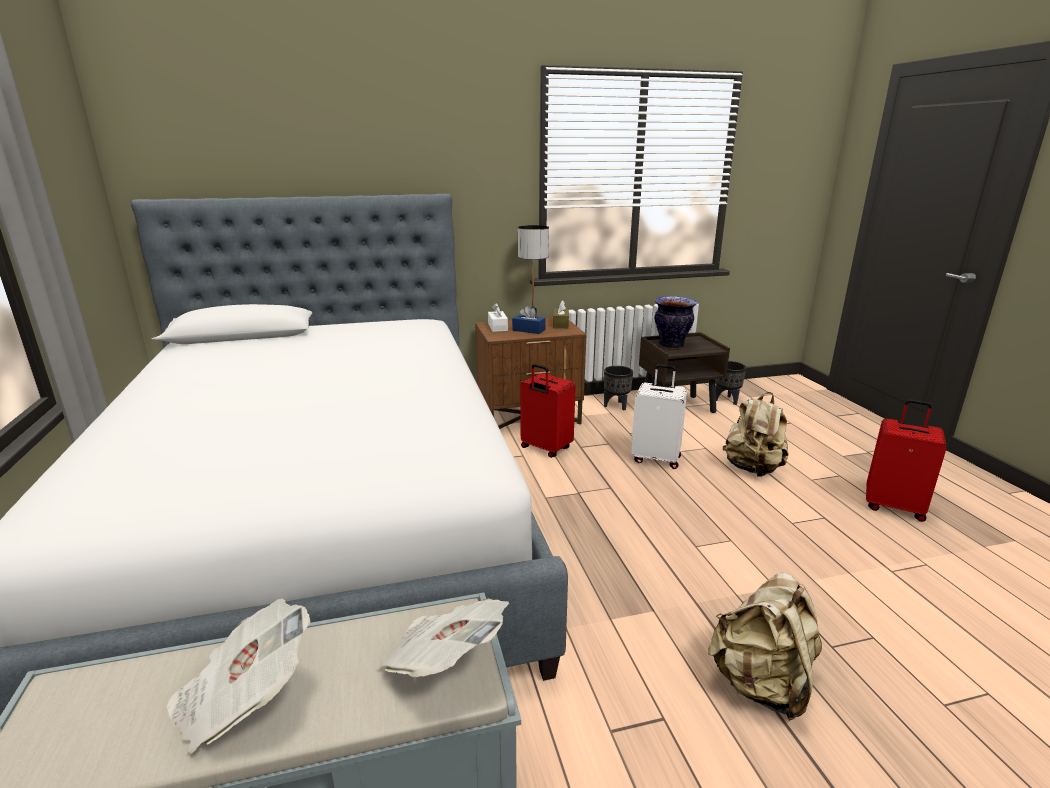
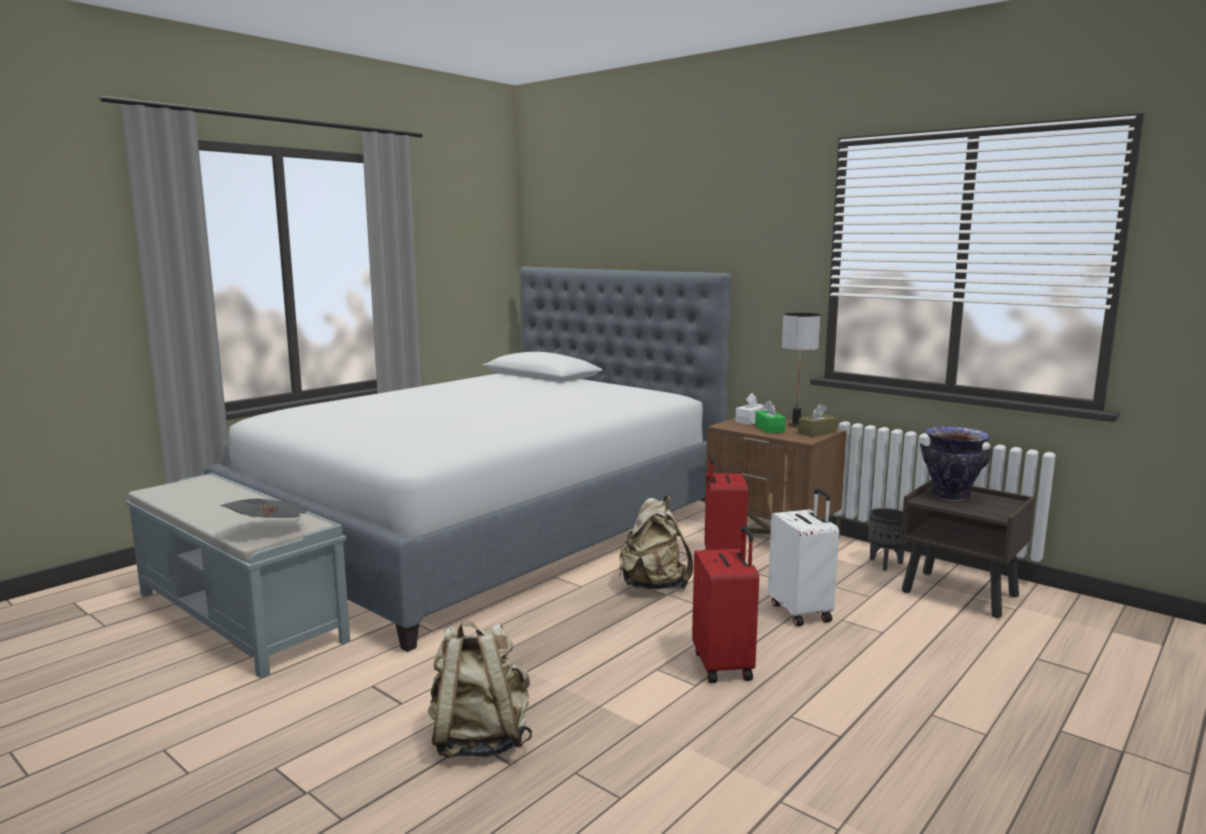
camera: 55 degrees right, 10 degrees down
newspaper [166,598,310,754] -> none
blue tissue box [512,306,546,334] -> green tissue box [755,400,786,433]
black planter [715,361,746,405] -> none
beige backpack [723,392,789,477] -> beige backpack moved to [619,496,693,590]
red suitcase [866,399,947,522] -> red suitcase moved to [692,526,759,683]

